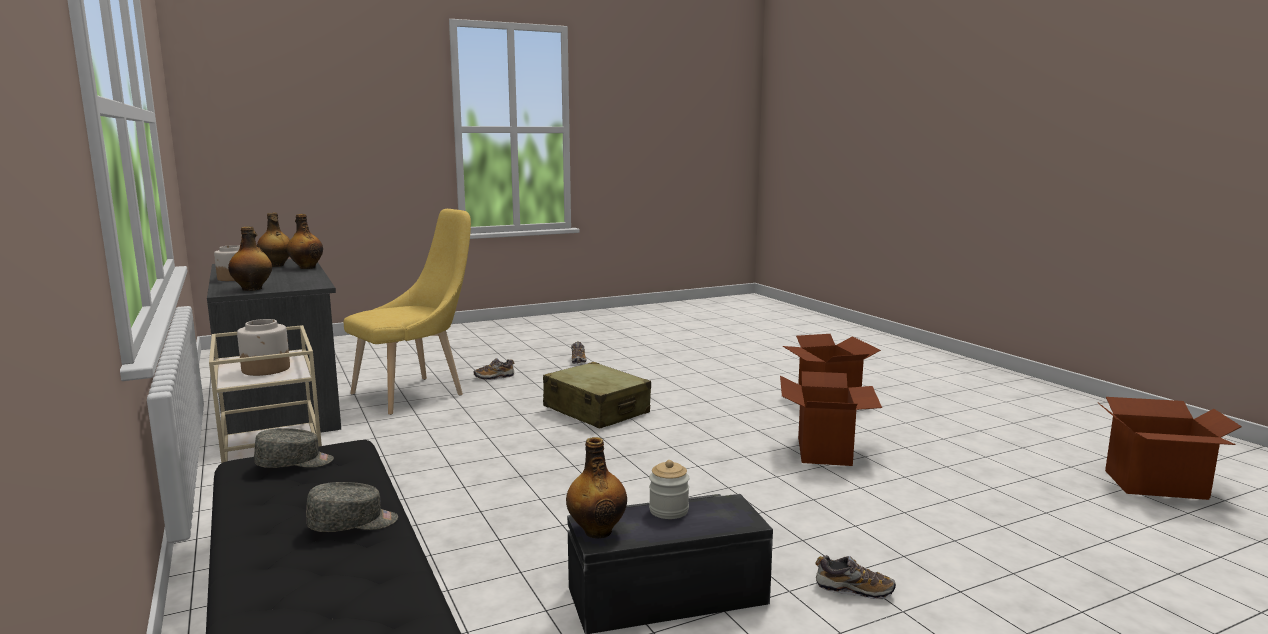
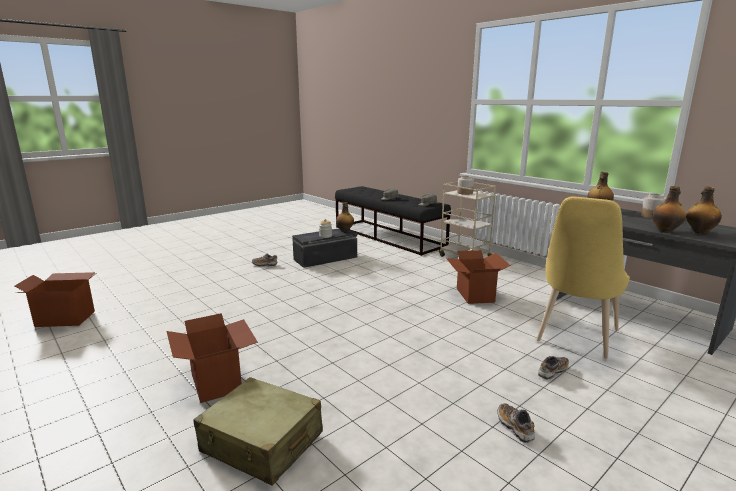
camera: 165 degrees right, 5 degrees up
beige suitcase [543,362,651,429] -> beige suitcase moved to [194,377,323,485]
cardboard box [780,371,882,466] -> cardboard box moved to [446,250,511,304]

